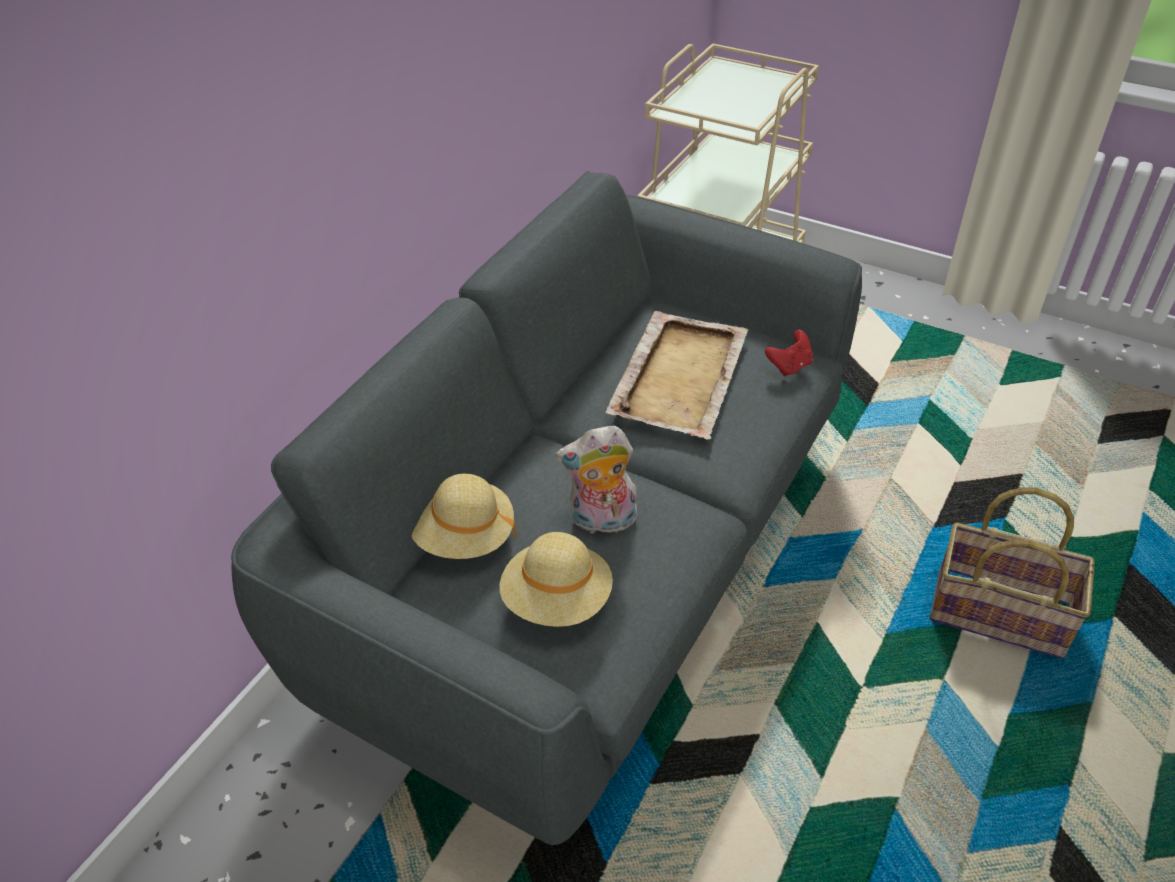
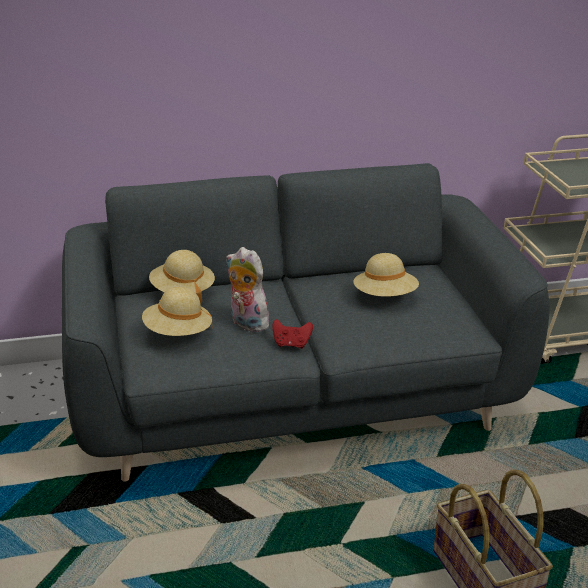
camera: 45 degrees right, 15 degrees down
beige tray [606,311,748,439] -> beige hat [353,253,419,297]
red game controller [765,329,813,376] -> red game controller moved to [272,319,313,349]

